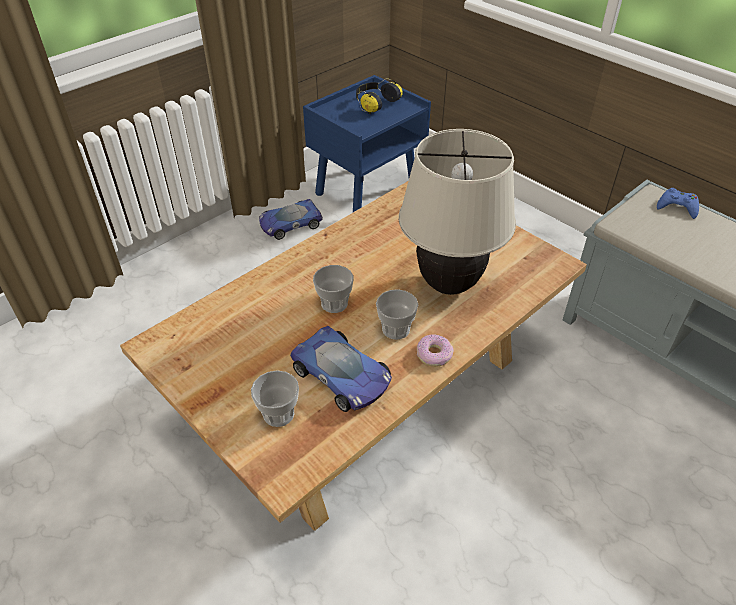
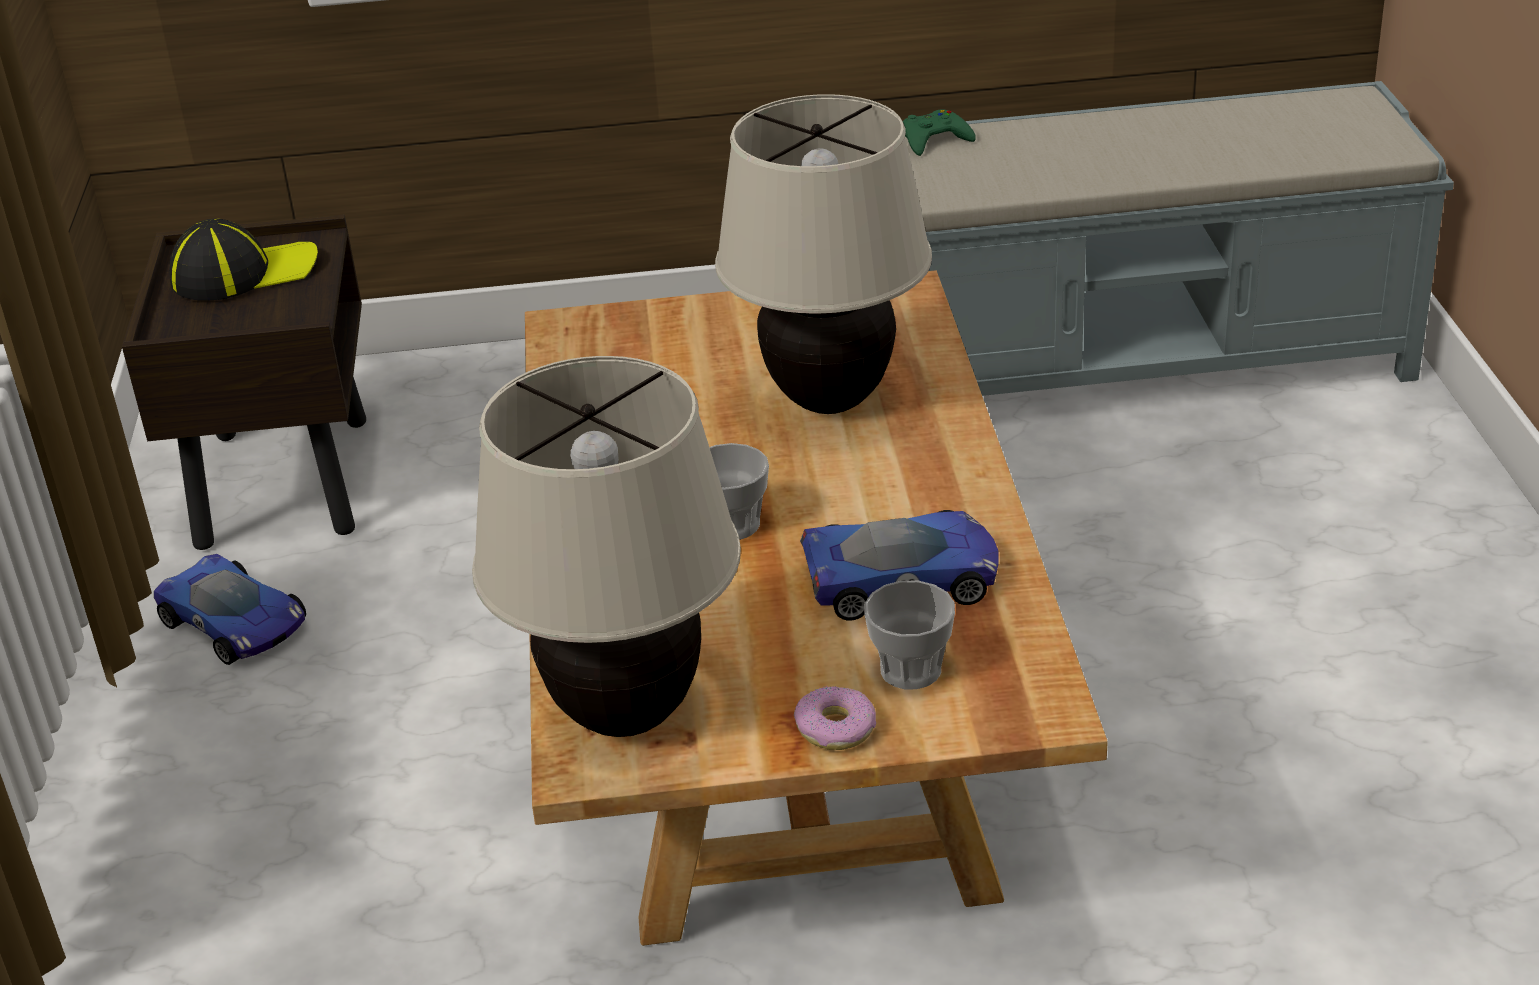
camera: 50 degrees left, 10 degrees down
toy car [259,199,323,240] -> toy car turned 60 degrees counterclockwise [154,554,306,665]
blue nightstand [303,75,431,212] -> brown nightstand [122,214,366,550]
headphones [356,78,403,114] -> cap [170,219,318,301]
cup [376,289,418,340] -> none
donut [417,334,454,367] -> donut moved to [794,686,876,750]
blue game controller [657,188,699,219] -> green game controller [903,109,976,156]
none -> beige table lamp [472,356,741,737]

